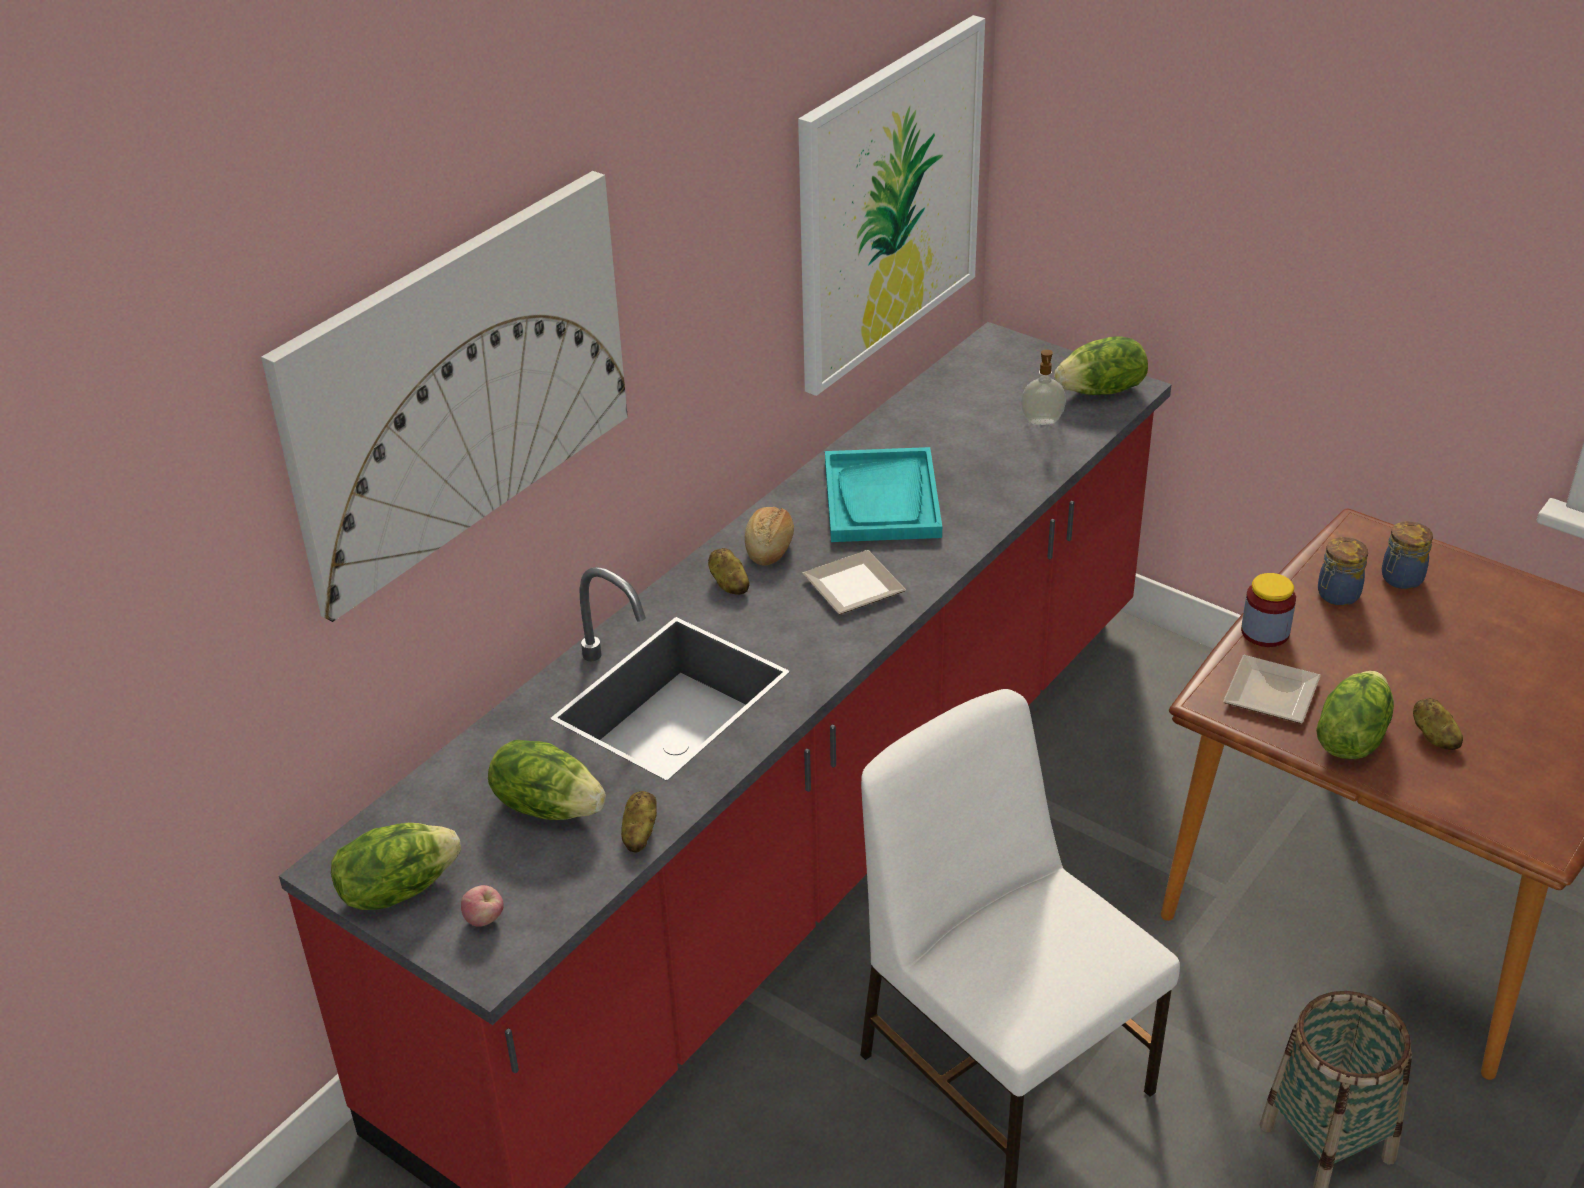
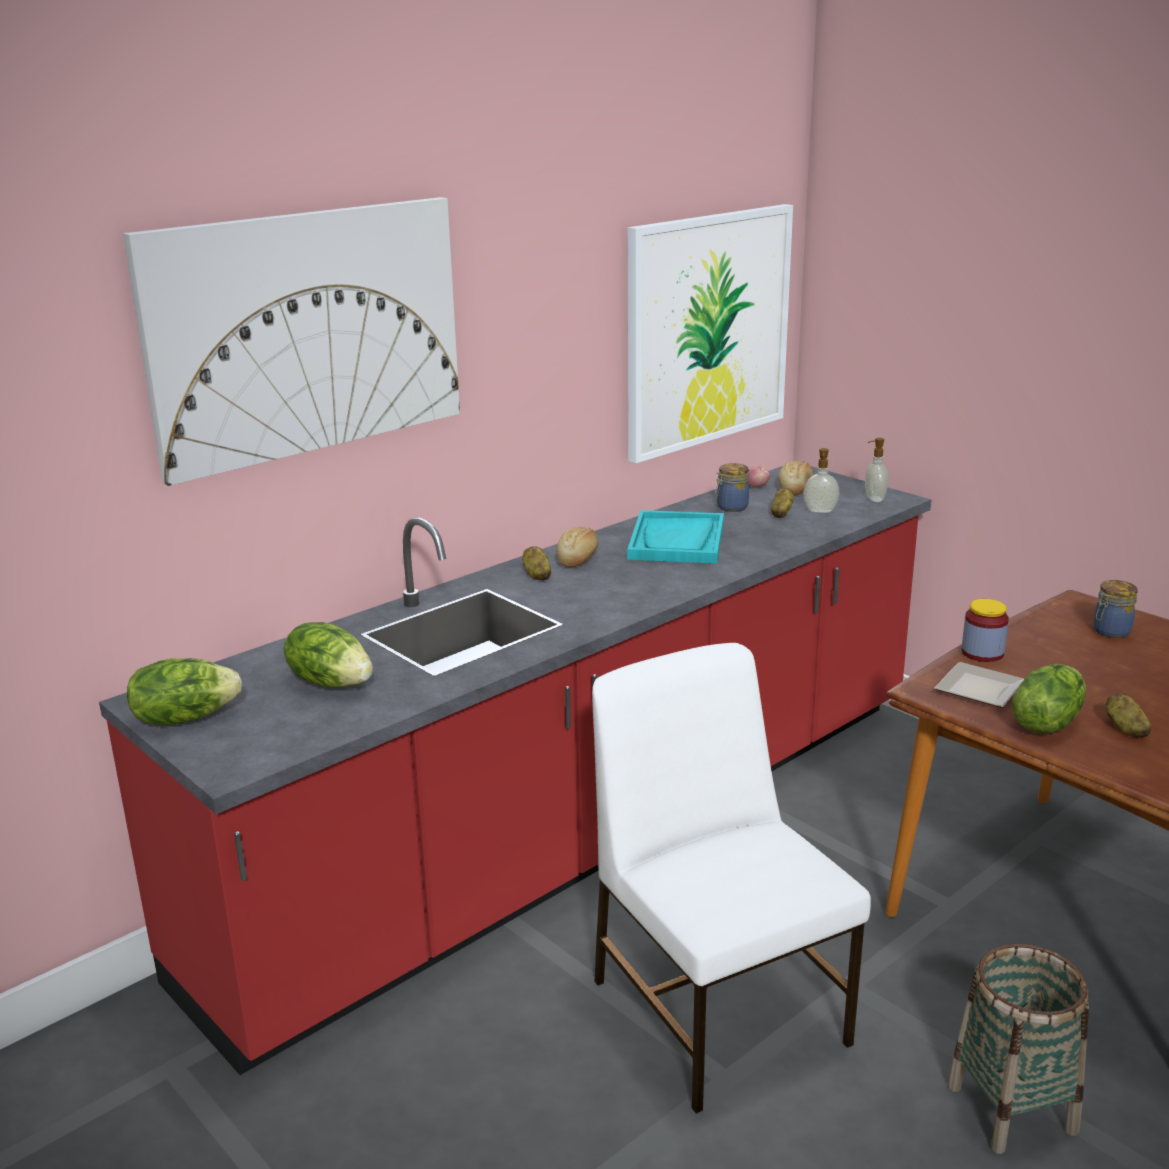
camera: 10 degrees right, 15 degrees down
apple [461,885,504,927] -> apple moved to [747,465,770,487]
potato [621,791,657,852] -> potato moved to [771,488,794,518]
plate [803,550,906,614] -> none
lettuce [1054,336,1148,395] -> soap dispenser [865,438,888,502]
jar [1318,537,1368,606] -> jar moved to [715,463,749,512]
none -> bread [779,461,813,495]

